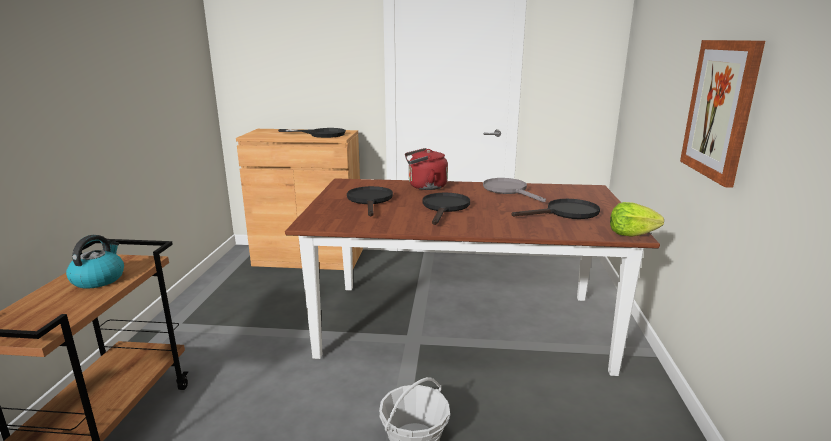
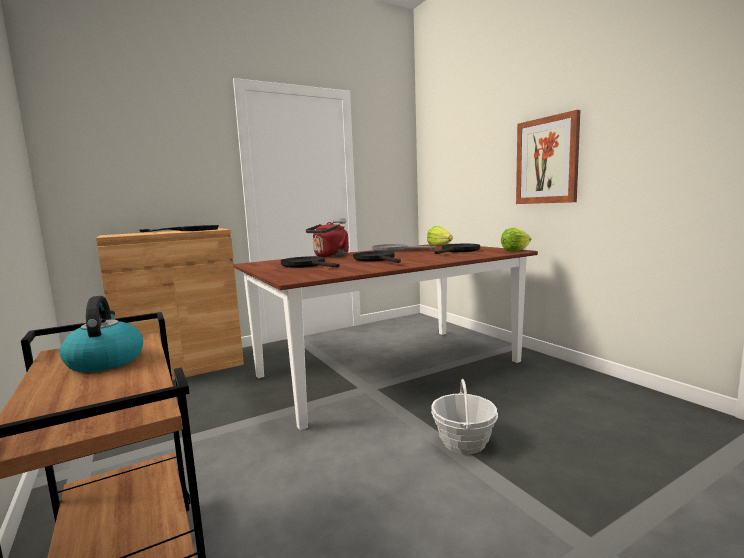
camera: 35 degrees left, 10 degrees down
none -> lettuce [427,226,453,246]

